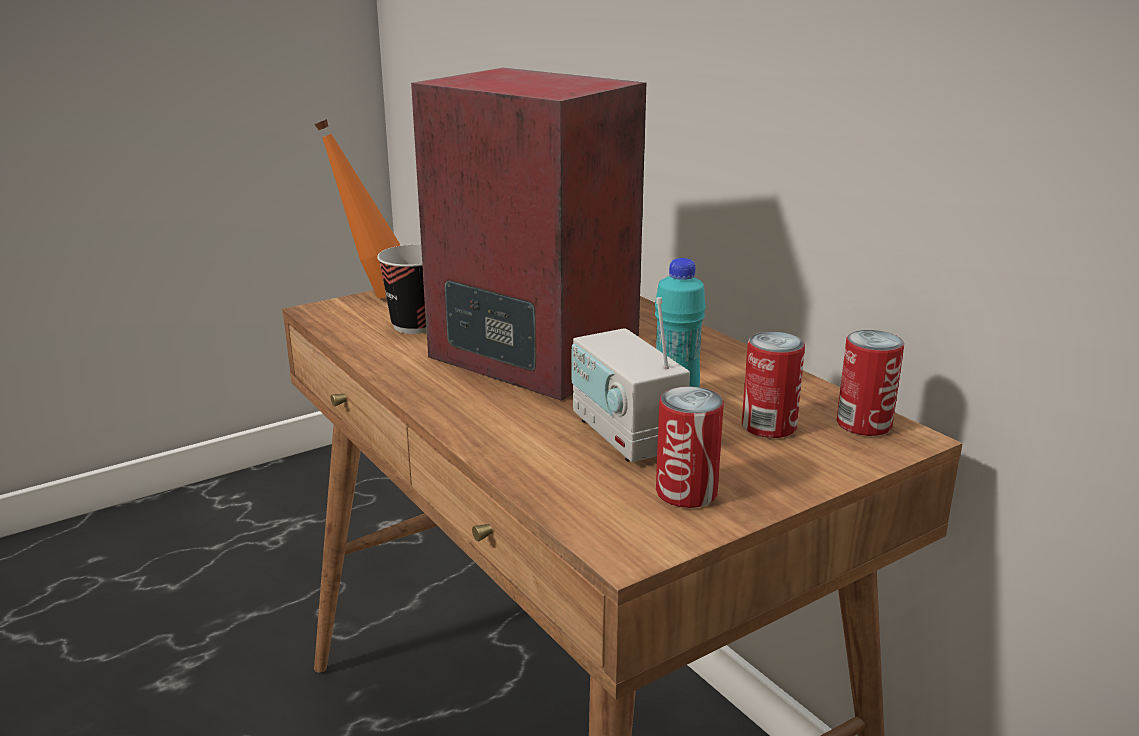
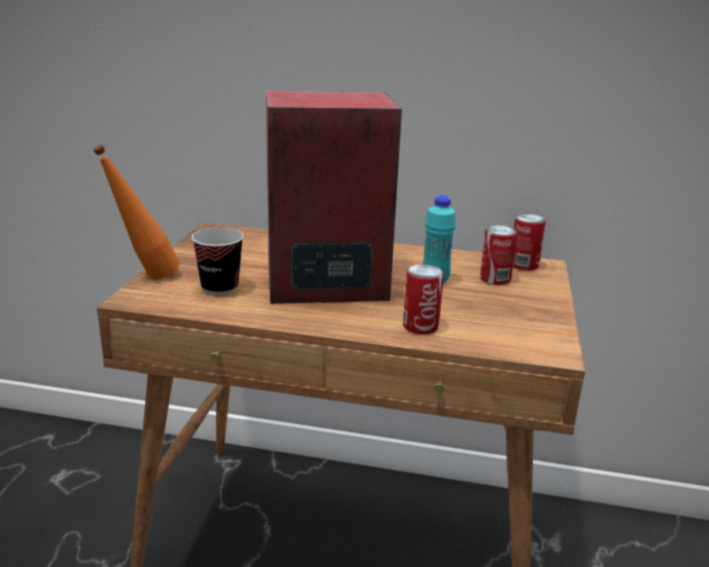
camera: 45 degrees left, 0 degrees up
radio [572,297,690,462] -> none
can [656,386,724,508] -> can moved to [403,264,444,334]

